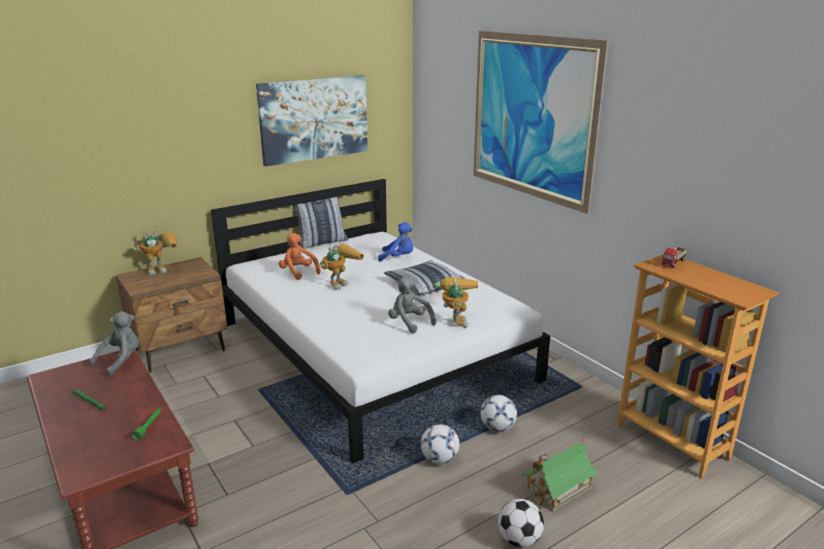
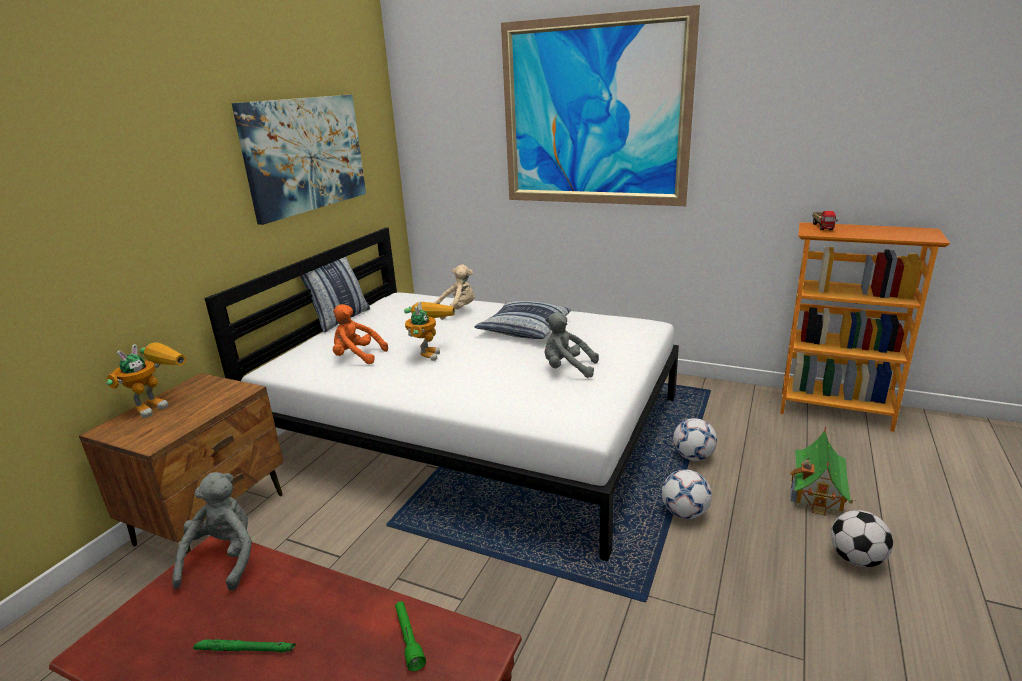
camera: 30 degrees left, 0 degrees up
blue plush toy [378,222,413,262] -> beige plush toy [433,264,475,320]
toy robot [434,277,478,328] -> none

